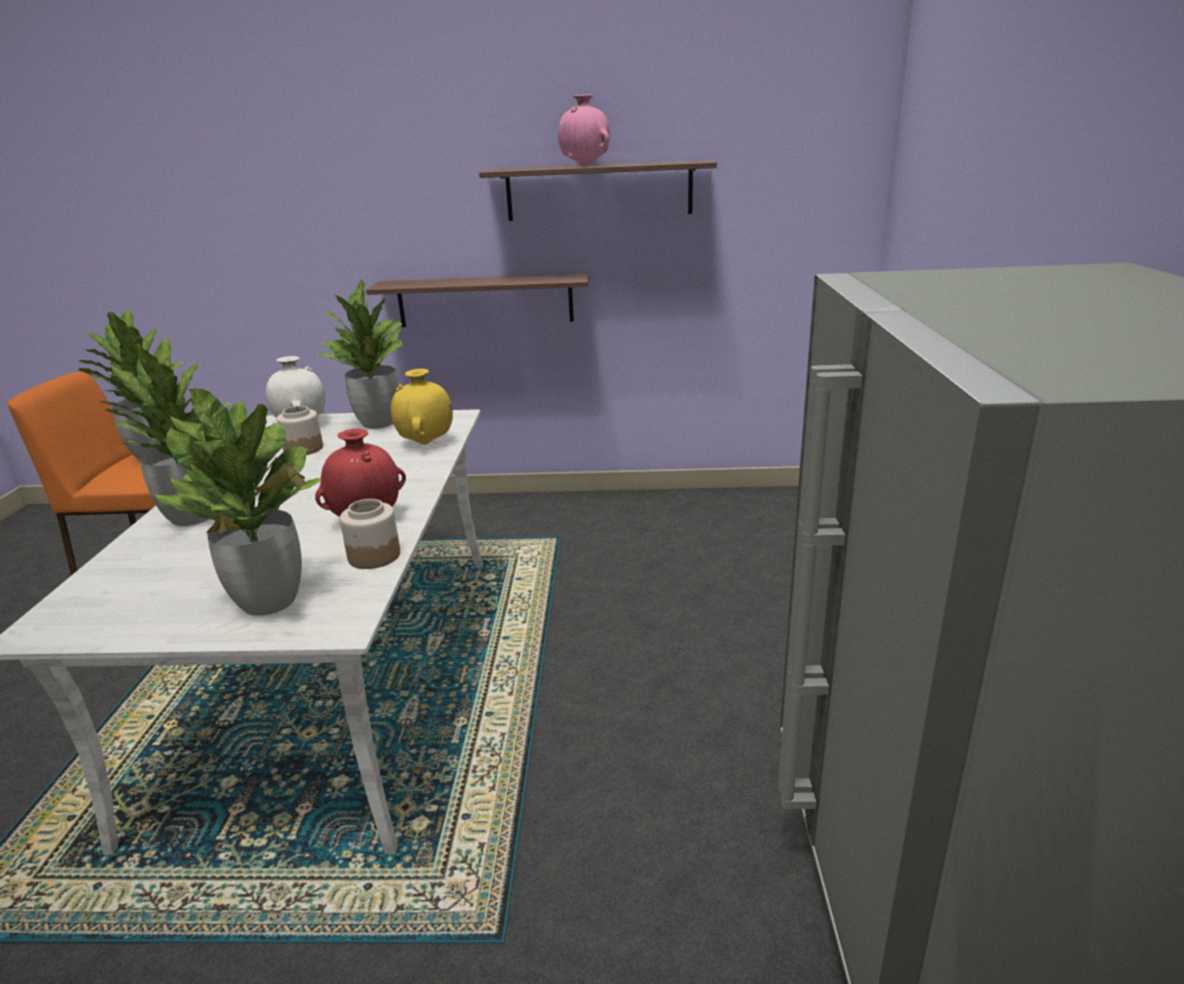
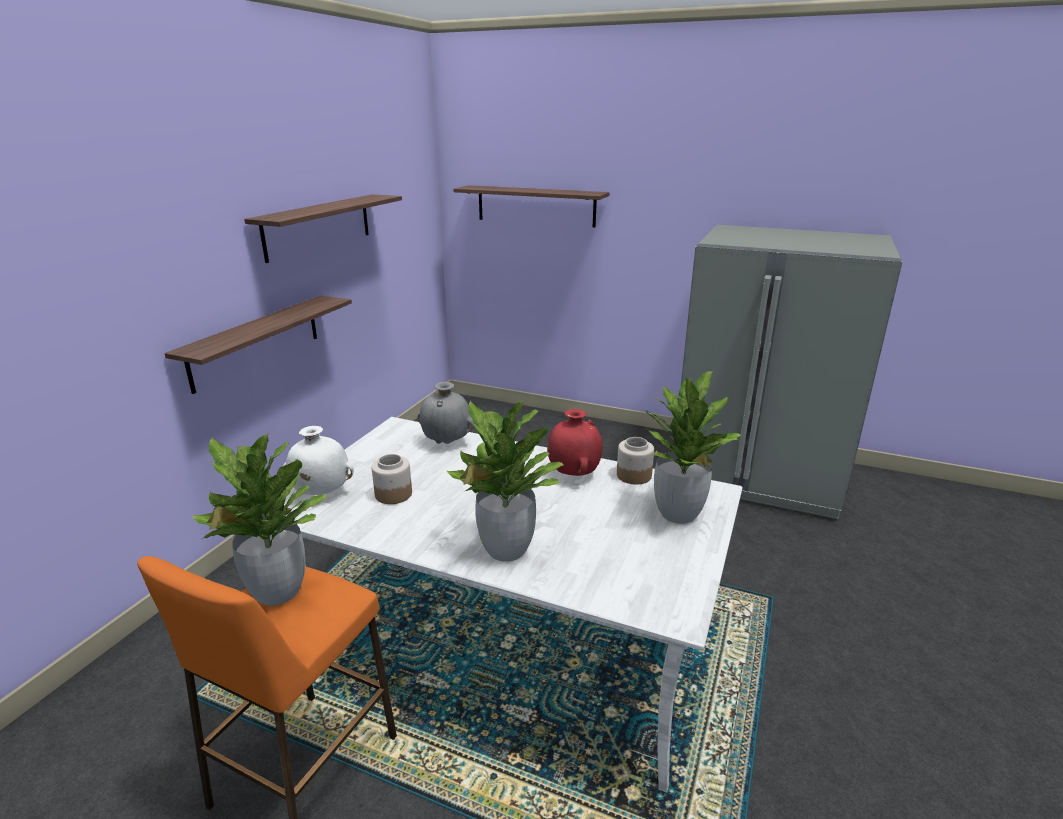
camera: 70 degrees left, 0 degrees up
potted plant [316,279,403,429] -> none
yellow vase [391,369,453,445] -> grey vase [417,382,474,444]
pink vase [558,94,610,166] -> none
none -> shelf [453,185,610,228]

